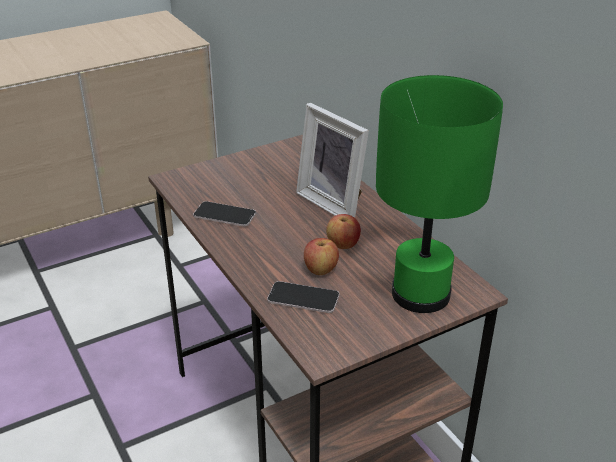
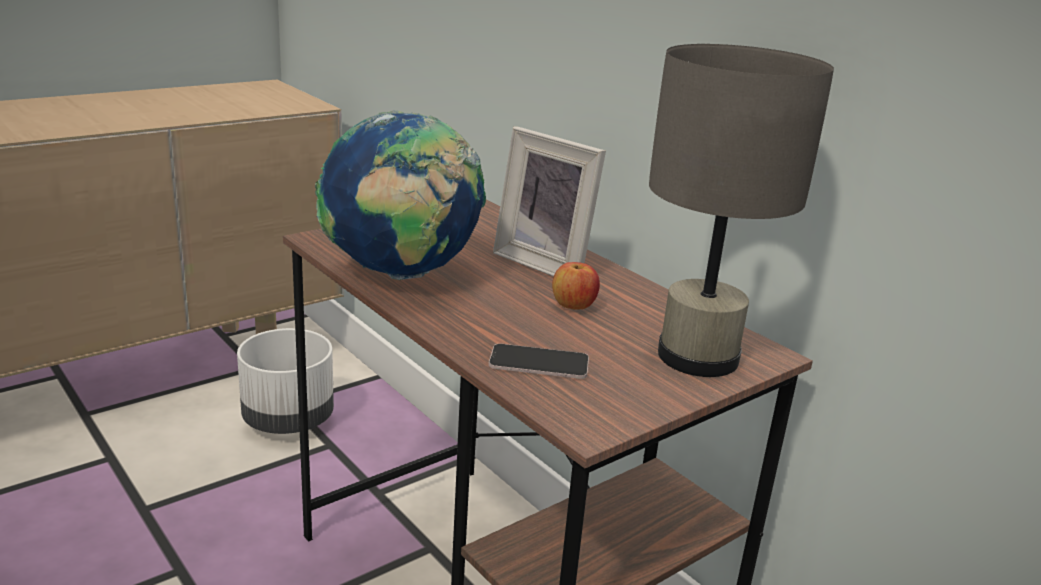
camera: 10 degrees left, 10 degrees down
phone [193,201,256,227] -> globe [315,111,486,280]
apple [304,238,339,275] -> none
green table lamp [376,75,503,313] -> grey table lamp [649,44,834,377]
none -> white planter [237,328,334,434]

